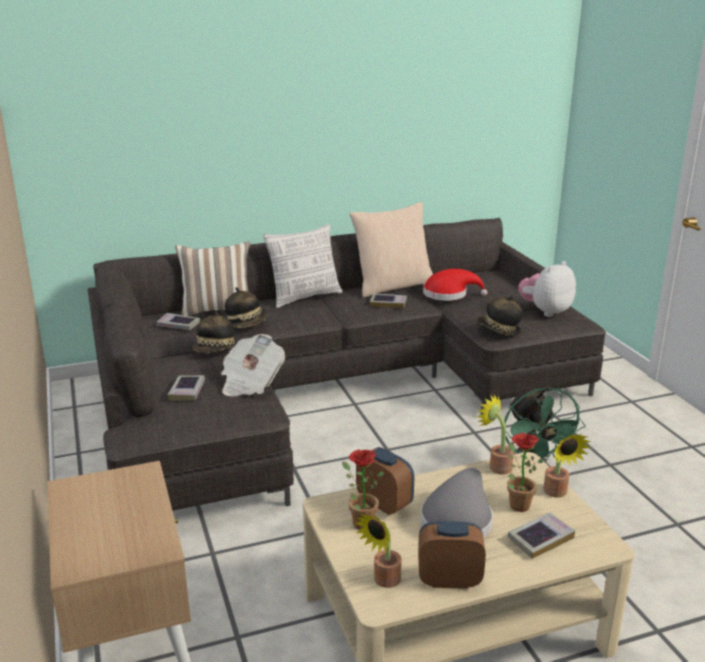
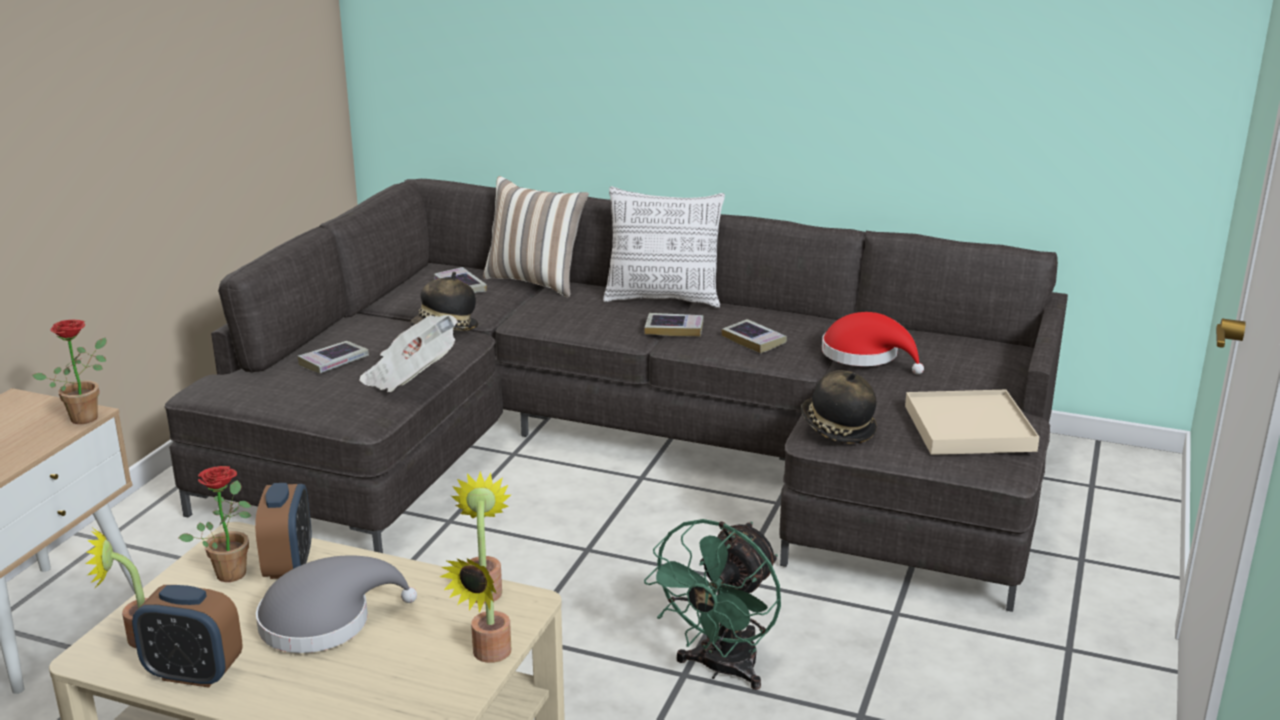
camera: 40 degrees right, 0 degrees up
hat [225,287,267,328] -> none
beige pillow [349,202,433,298] -> none
alarm clock [418,521,486,589] -> alarm clock turned 150 degrees clockwise [132,585,243,688]
potted plant [507,433,545,512] -> potted plant moved to [32,320,107,424]
book [508,513,575,559] -> book moved to [645,313,704,337]
plush toy [518,261,576,317] -> beige tray [905,390,1039,455]

